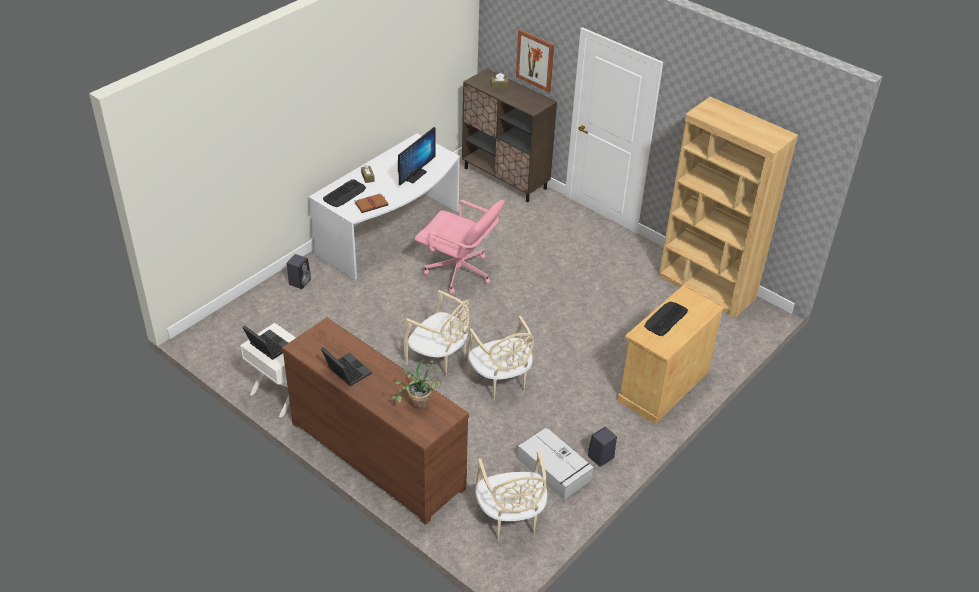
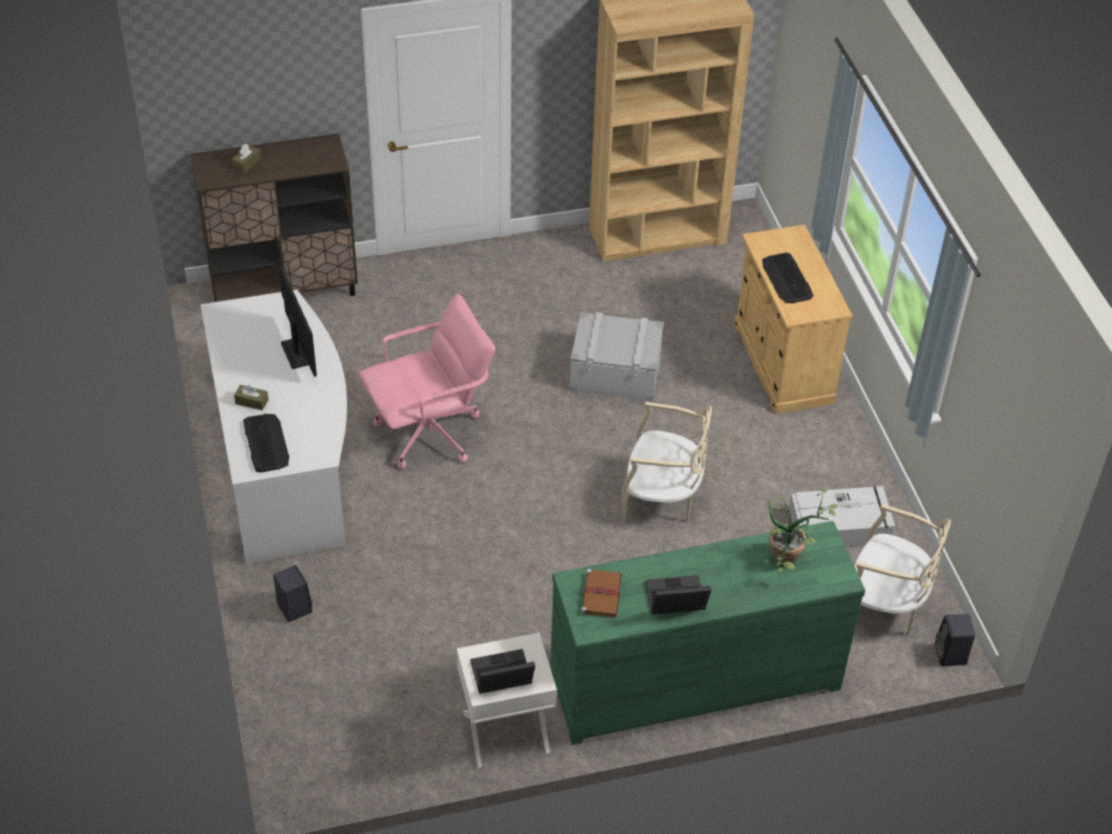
camera: 55 degrees left, 5 degrees up
brown dresser [282,317,469,525] -> green dresser [550,521,865,745]
brown book [355,193,389,213] -> brown book moved to [581,569,622,618]
beige chair [403,290,470,376] -> none
picture [516,29,554,92] -> none
black speaker [588,427,617,467] -> black speaker moved to [935,614,975,666]
none -> grey storage box [569,312,664,401]

